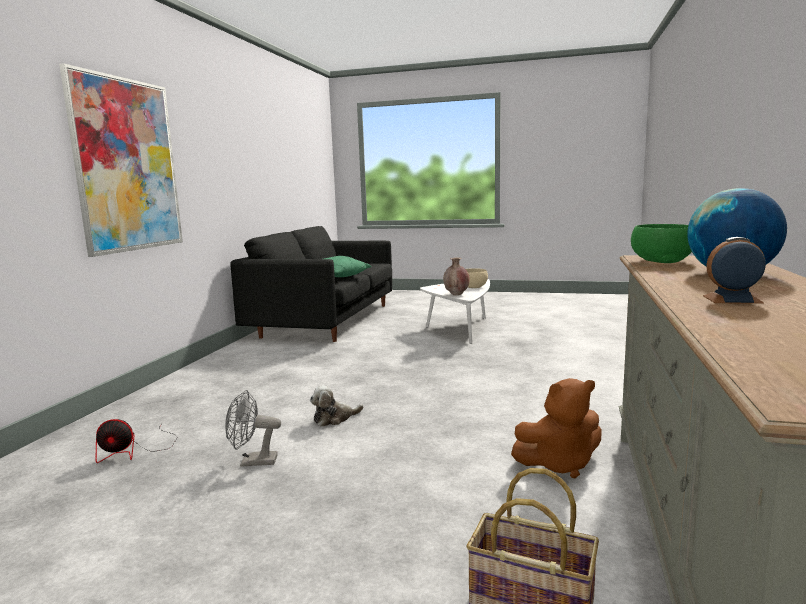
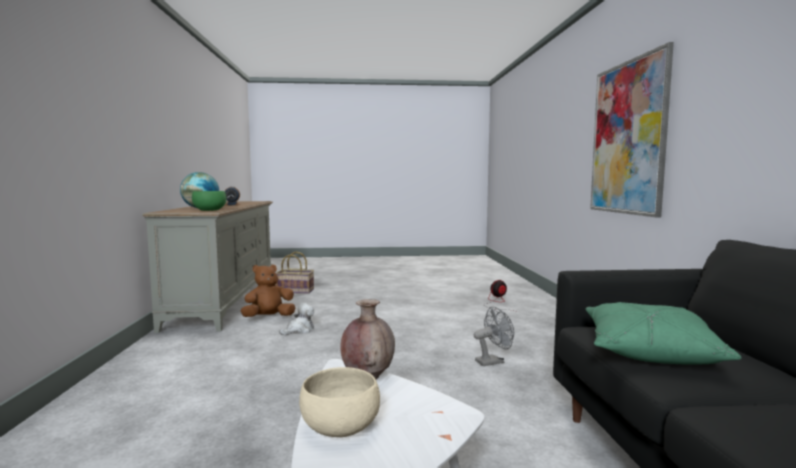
camera: 160 degrees right, 5 degrees down
grey fan [225,390,281,467] -> grey fan moved to [474,307,514,366]
plush toy [310,385,363,427] -> plush toy moved to [279,303,314,335]

